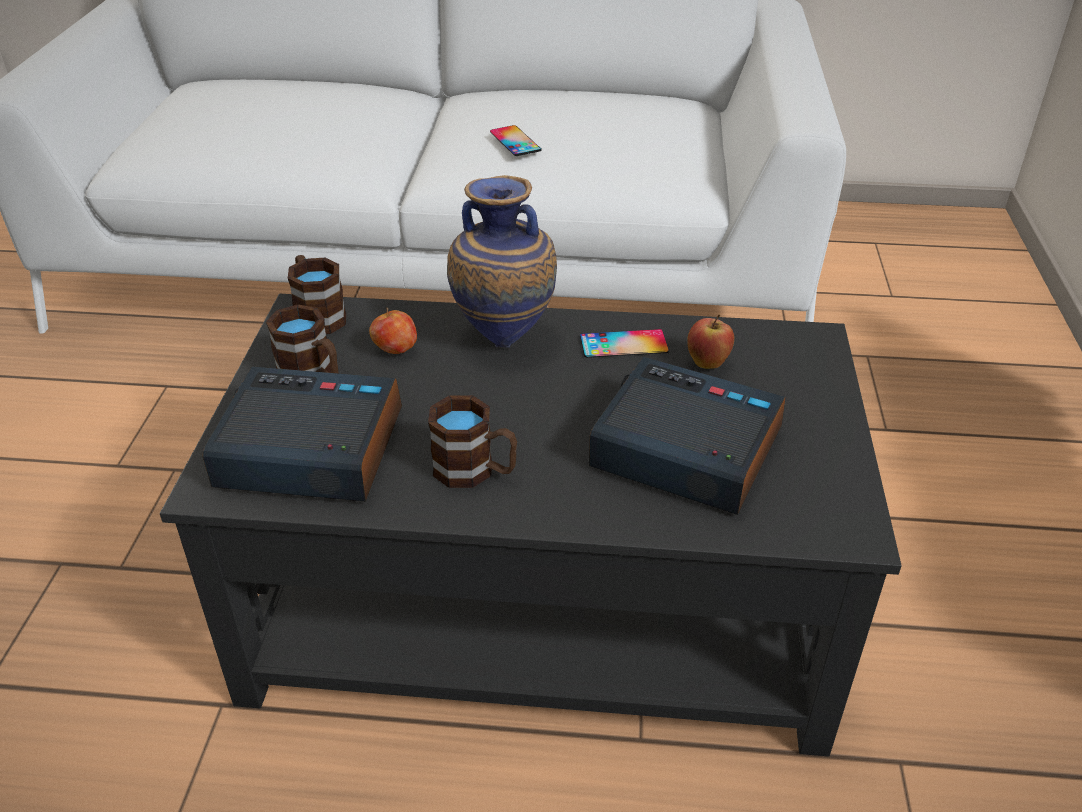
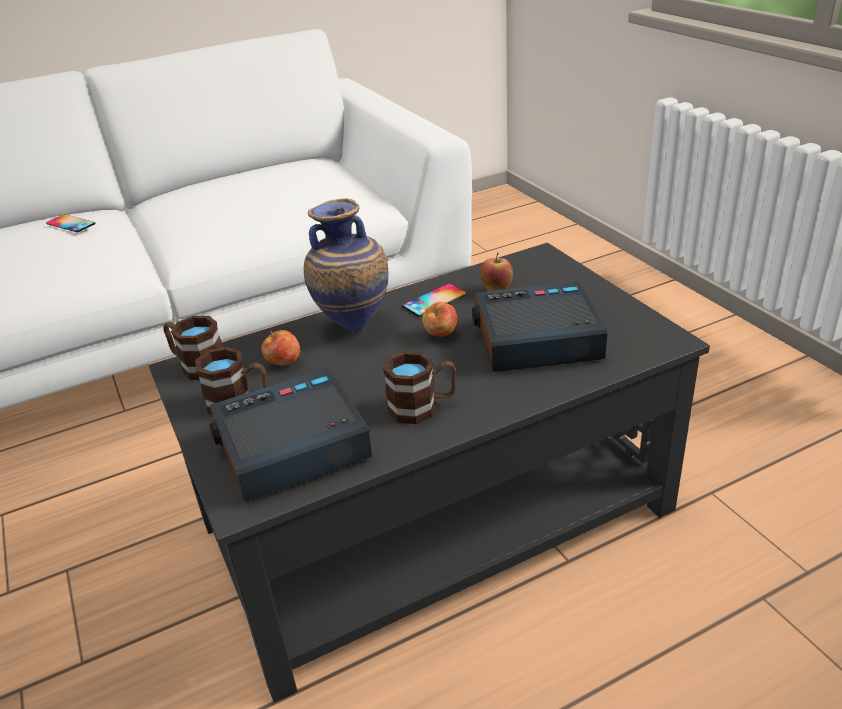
camera: 30 degrees left, 5 degrees down
phone [490,125,542,156] -> phone moved to [46,214,96,232]
none -> apple [422,302,457,337]

